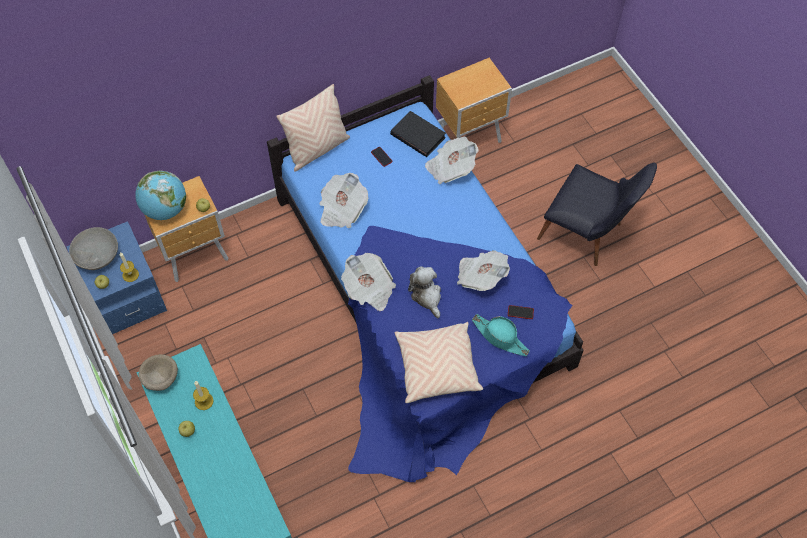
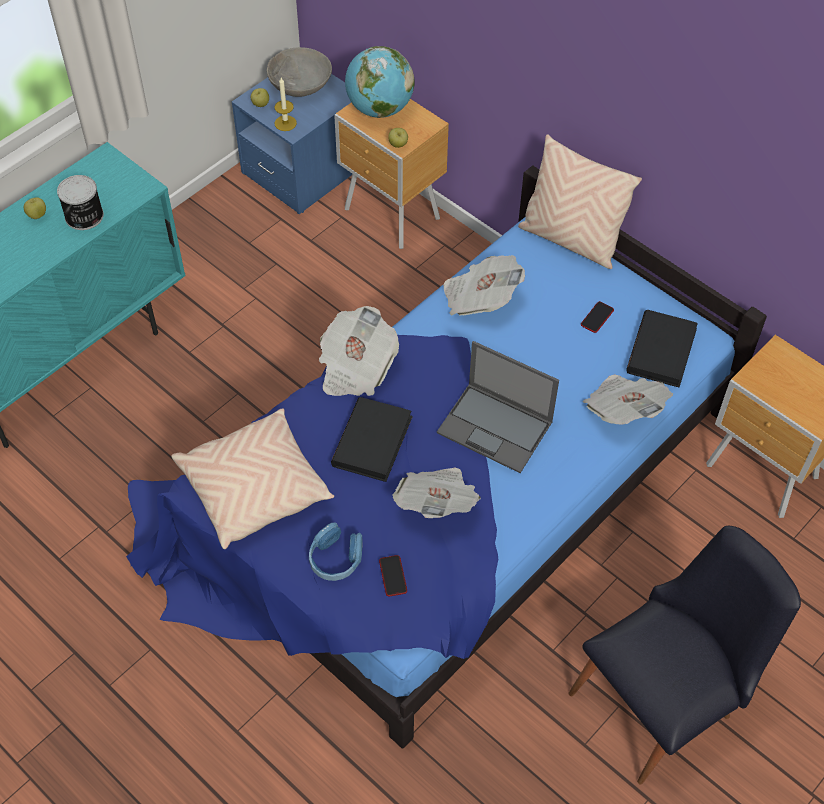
camera: 70 degrees right, 5 degrees down
beige bowl [139,354,178,391] -> none
candle [193,381,213,410] -> can [57,175,104,230]
plush toy [408,266,441,318] -> black book [331,397,413,482]
turquoise hat [472,314,530,356] -> blue headphones [309,523,363,581]
black chair [537,162,657,266] -> black chair turned 135 degrees counterclockwise [568,526,801,785]
none -> laptop [437,341,559,473]

